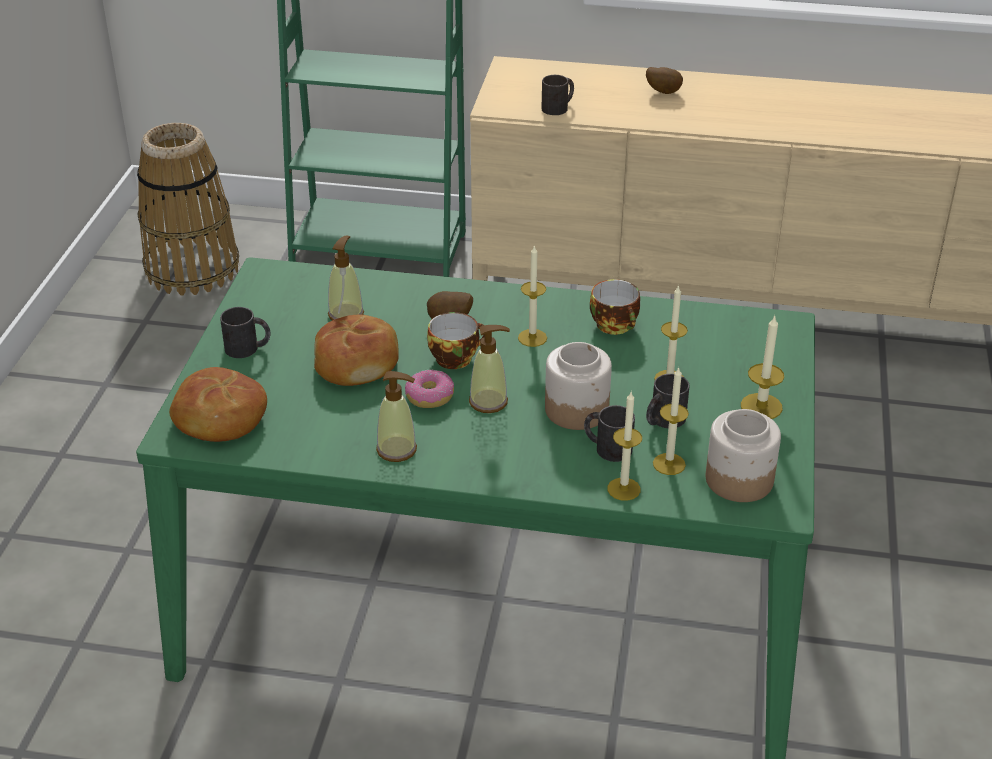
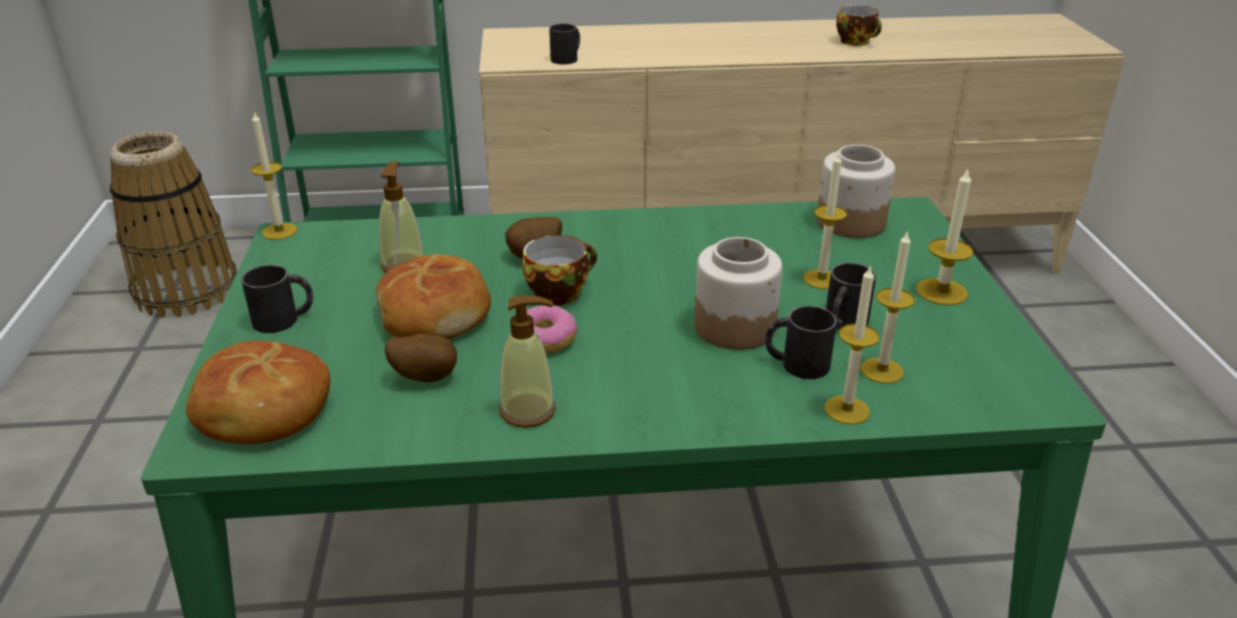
camera: 15 degrees left, 5 degrees down
soap dispenser [469,325,510,413] -> none
candle [518,245,547,347] -> candle moved to [251,112,297,240]
cup [590,279,640,335] -> cup moved to [836,5,882,46]
potato [646,67,683,94] -> potato moved to [385,333,457,382]
jar [706,409,781,502] -> jar moved to [817,145,895,238]

